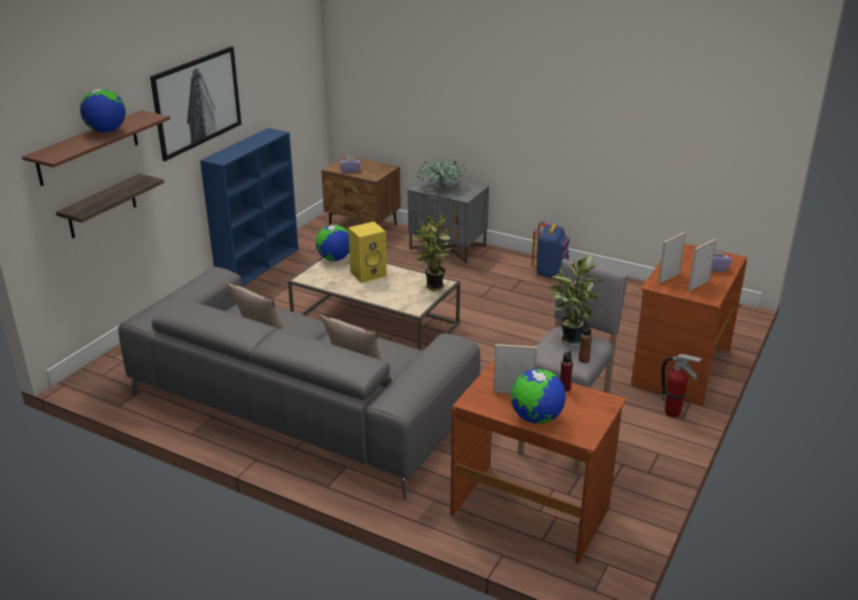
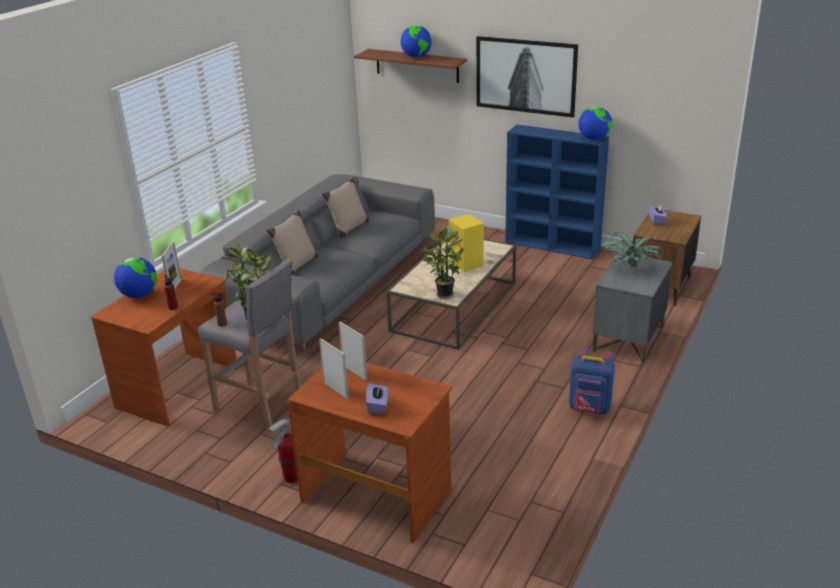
camera: 90 degrees right, 0 degrees up
shelf [56,173,164,238] -> none
globe [316,225,349,261] -> globe moved to [578,107,612,140]

